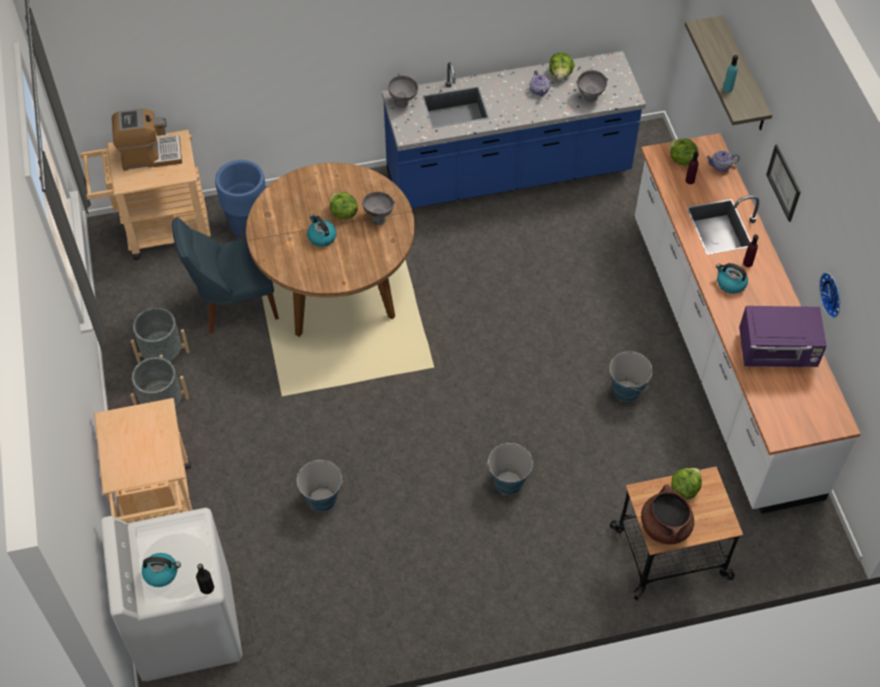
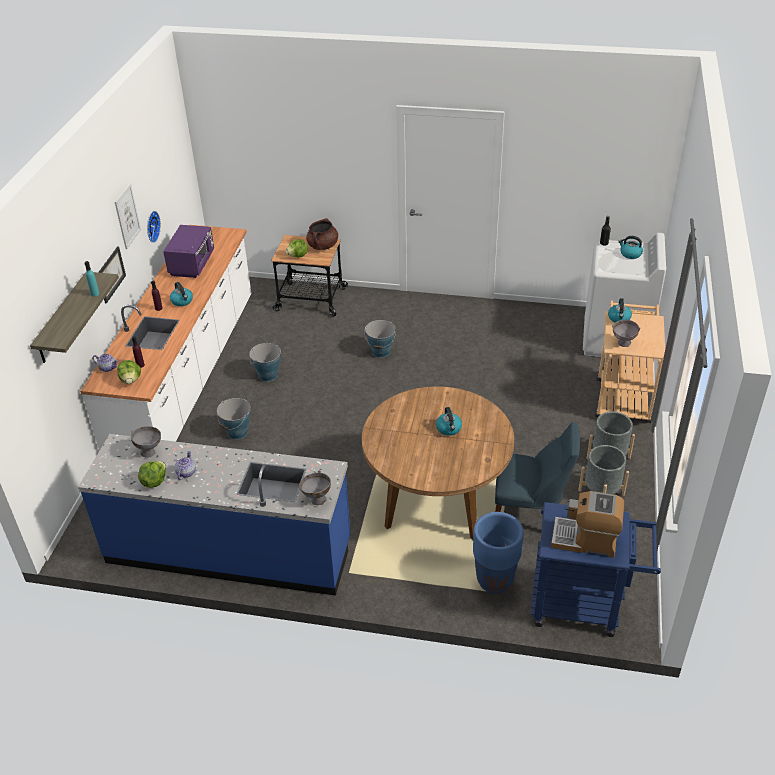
camera: 155 degrees left, 15 degrees down
beige cart [80,130,211,260] -> blue cart [531,502,661,637]
bucket [297,460,344,512] -> bucket moved to [217,398,251,439]
lettuce [330,192,358,220] -> none
grey bowl [361,192,395,225] -> grey bowl moved to [612,320,641,347]
purple microwave [739,306,827,367] -> purple microwave turned 75 degrees clockwise [163,225,214,278]
none -> picture [115,183,141,249]
none -> kettle [608,298,632,323]

